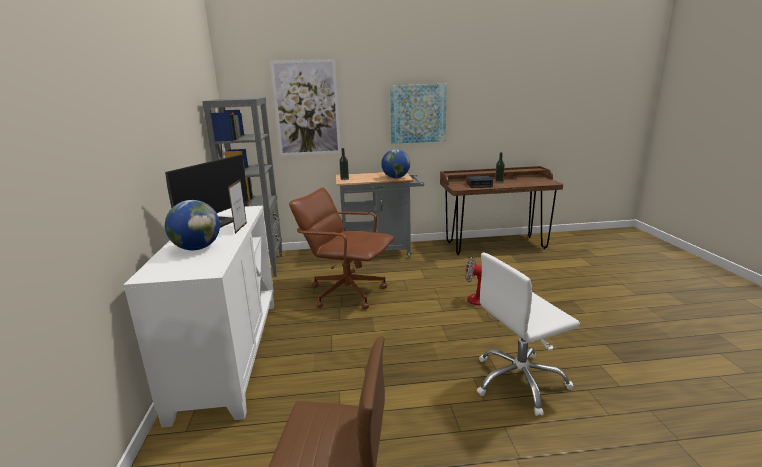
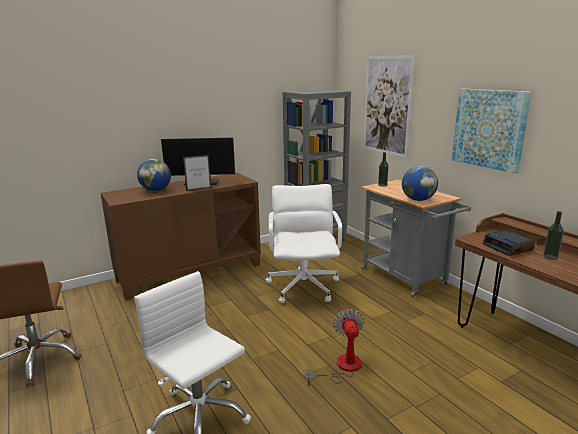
camera: 65 degrees right, 0 degrees up
white cabinet [124,206,274,428] -> brown cabinet [101,173,261,301]
brown office chair [289,187,395,309] -> white office chair [266,184,342,303]

